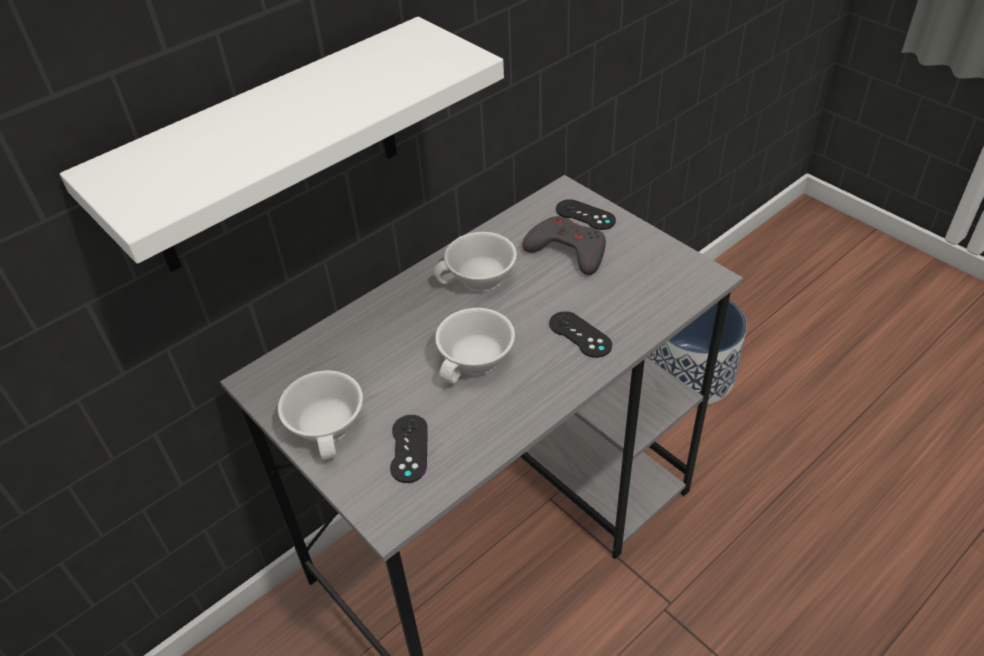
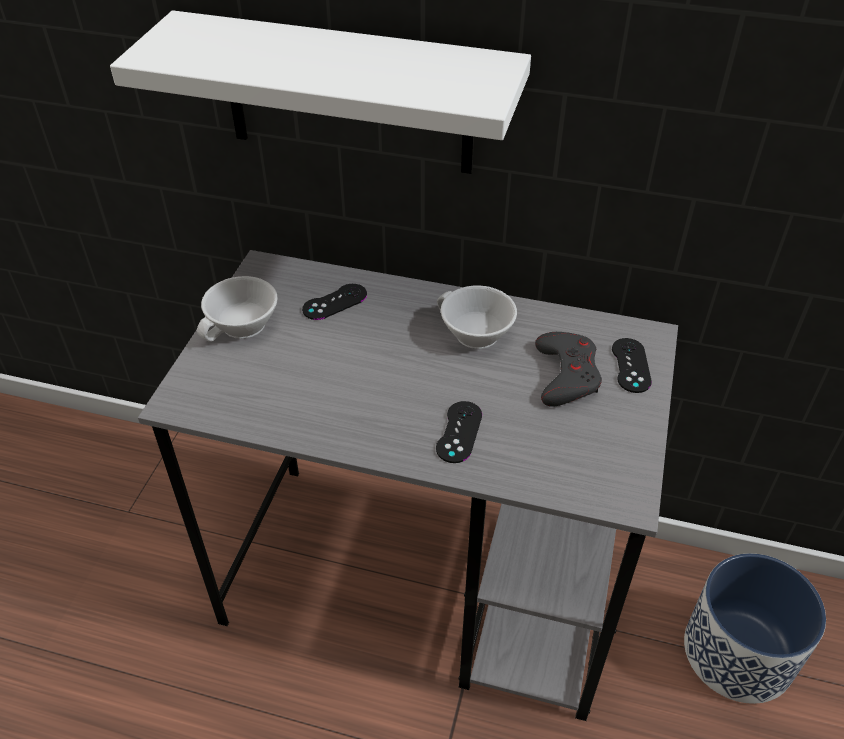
camera: 55 degrees right, 0 degrees up
black game controller [390,415,428,483] -> black game controller moved to [302,284,367,320]
white cup [435,308,515,384] -> none

